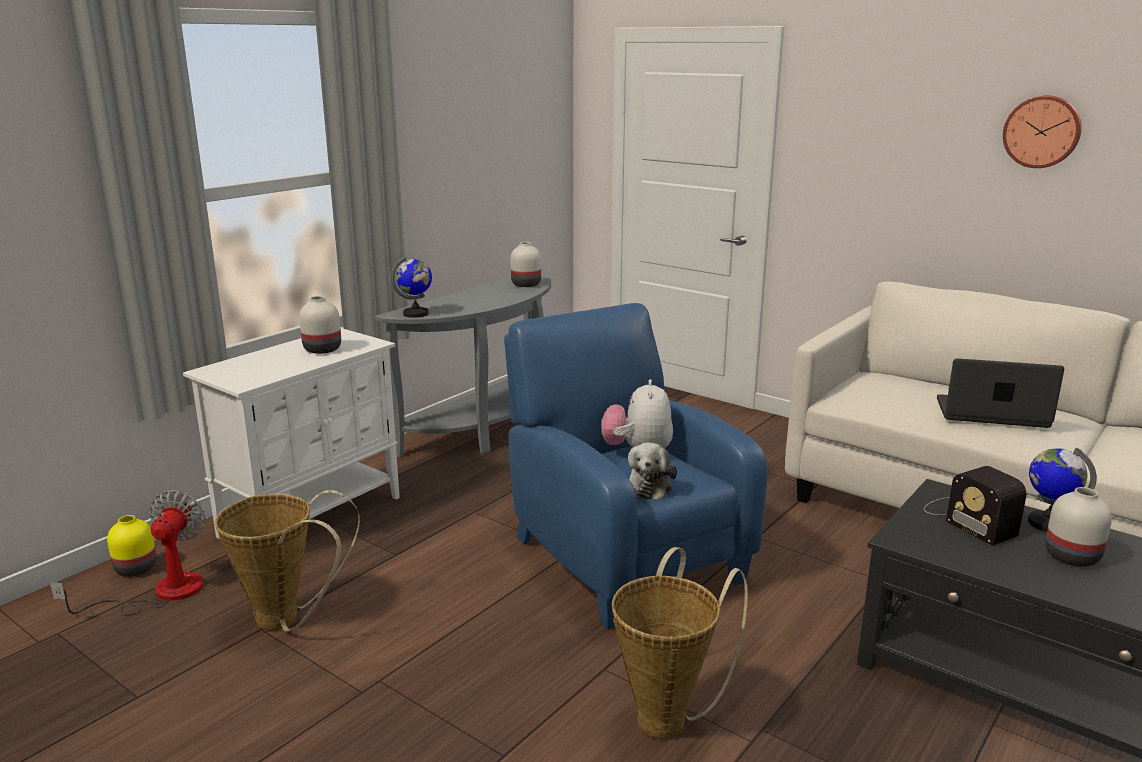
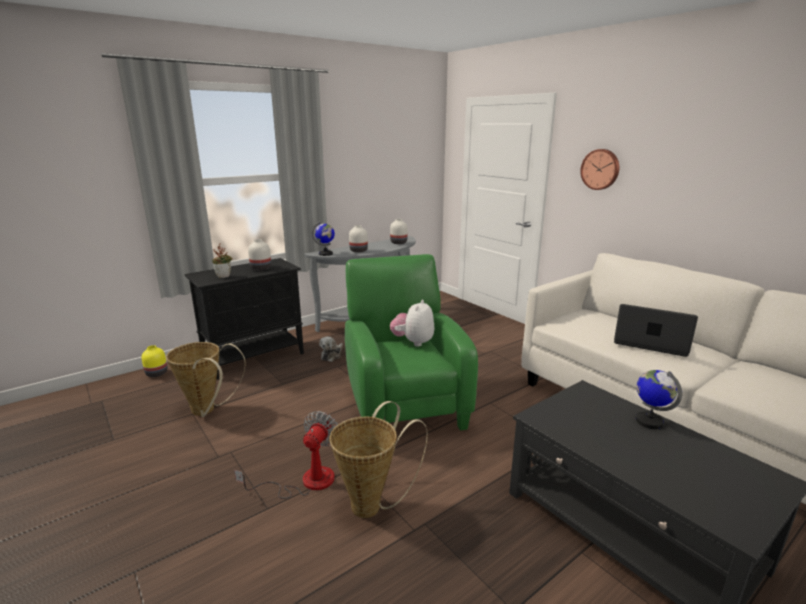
camera: 15 degrees right, 0 degrees up
fan [49,490,206,616] -> fan moved to [234,411,338,499]
white cabinet [183,328,400,539] -> black cabinet [185,258,304,380]
blue armchair [504,303,767,630] -> green armchair [345,254,478,431]
plush toy [628,442,677,500] -> plush toy moved to [319,336,343,362]
radio [924,466,1026,546] -> none
wall clock [1003,95,1082,168] -> wall clock moved to [580,149,619,190]
white vase [1046,487,1112,567] -> white vase moved to [349,225,368,253]
none -> potted plant [212,243,233,278]

